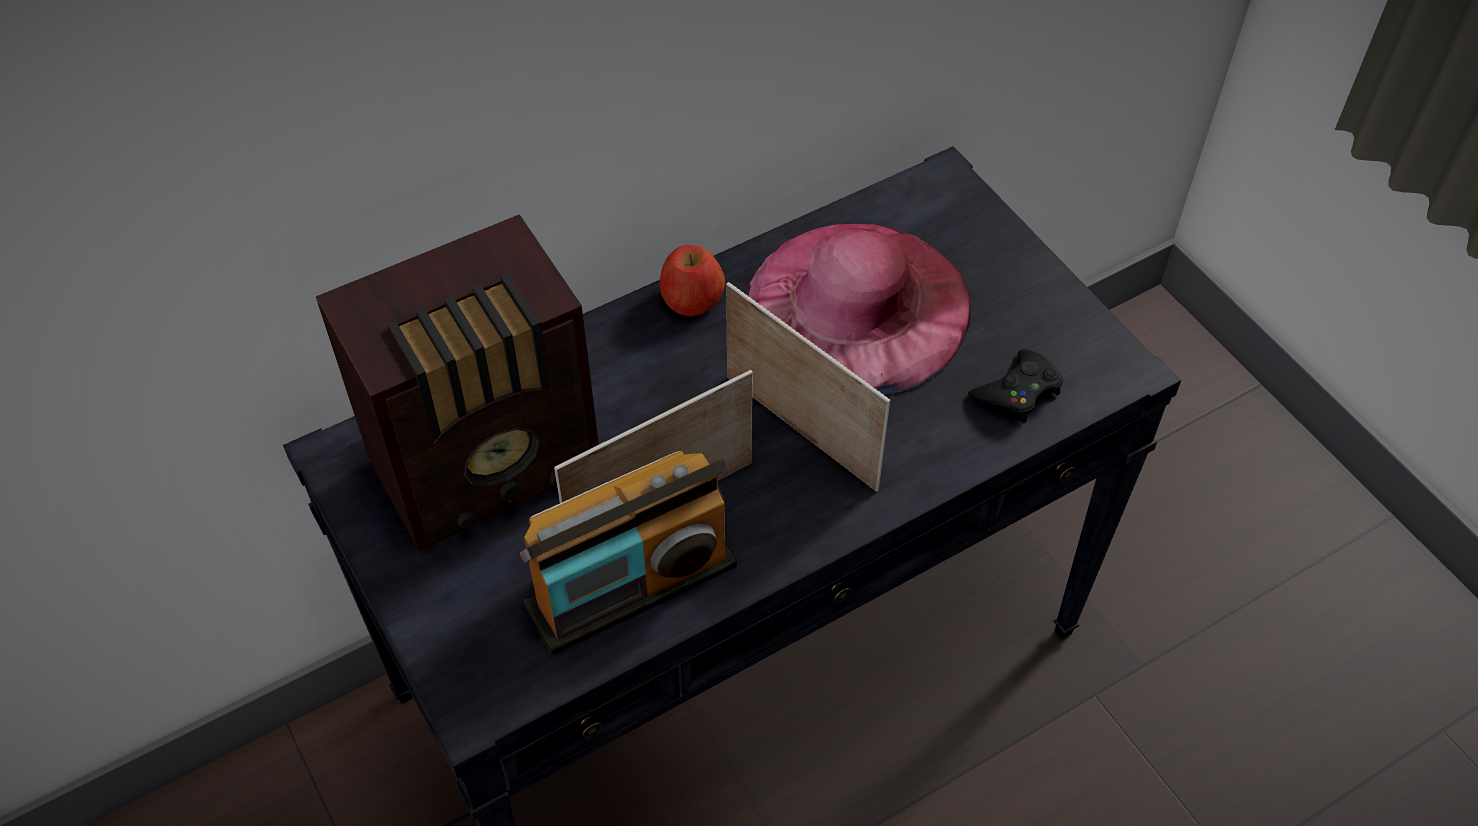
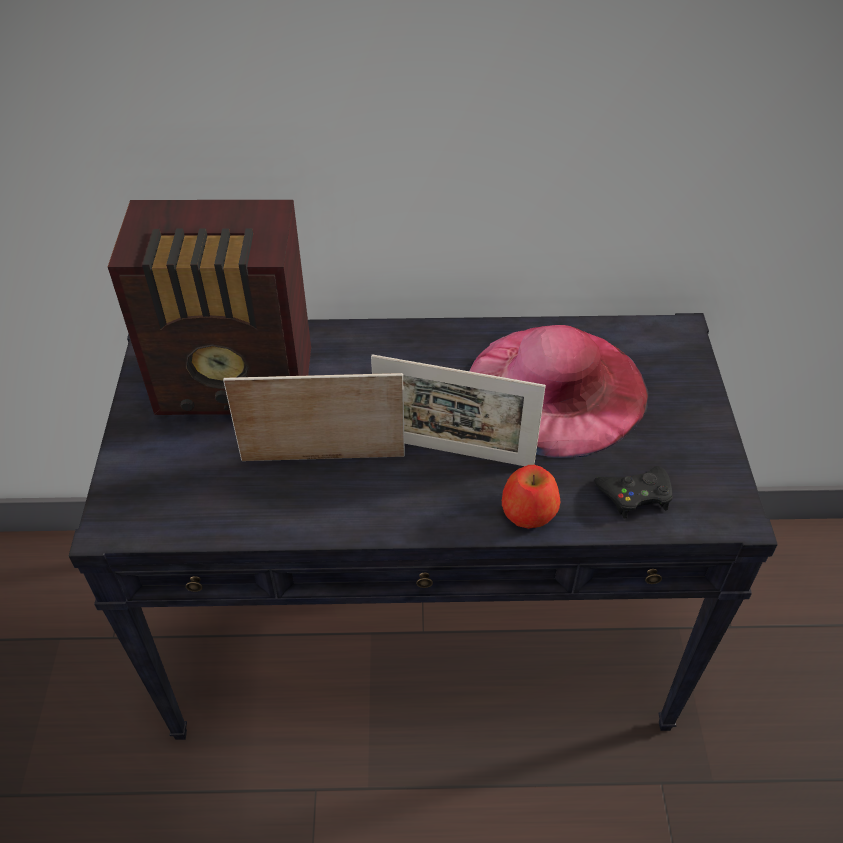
camera: 30 degrees right, 5 degrees down
radio [520,451,737,655] -> none
apple [660,245,725,317] -> apple moved to [502,465,560,529]
picture frame [726,282,890,491] -> picture frame turned 120 degrees clockwise [371,354,546,466]

